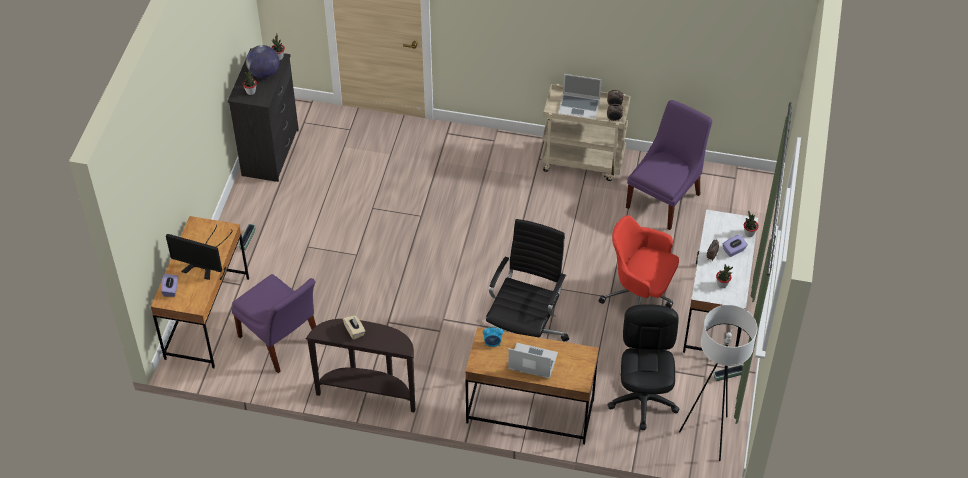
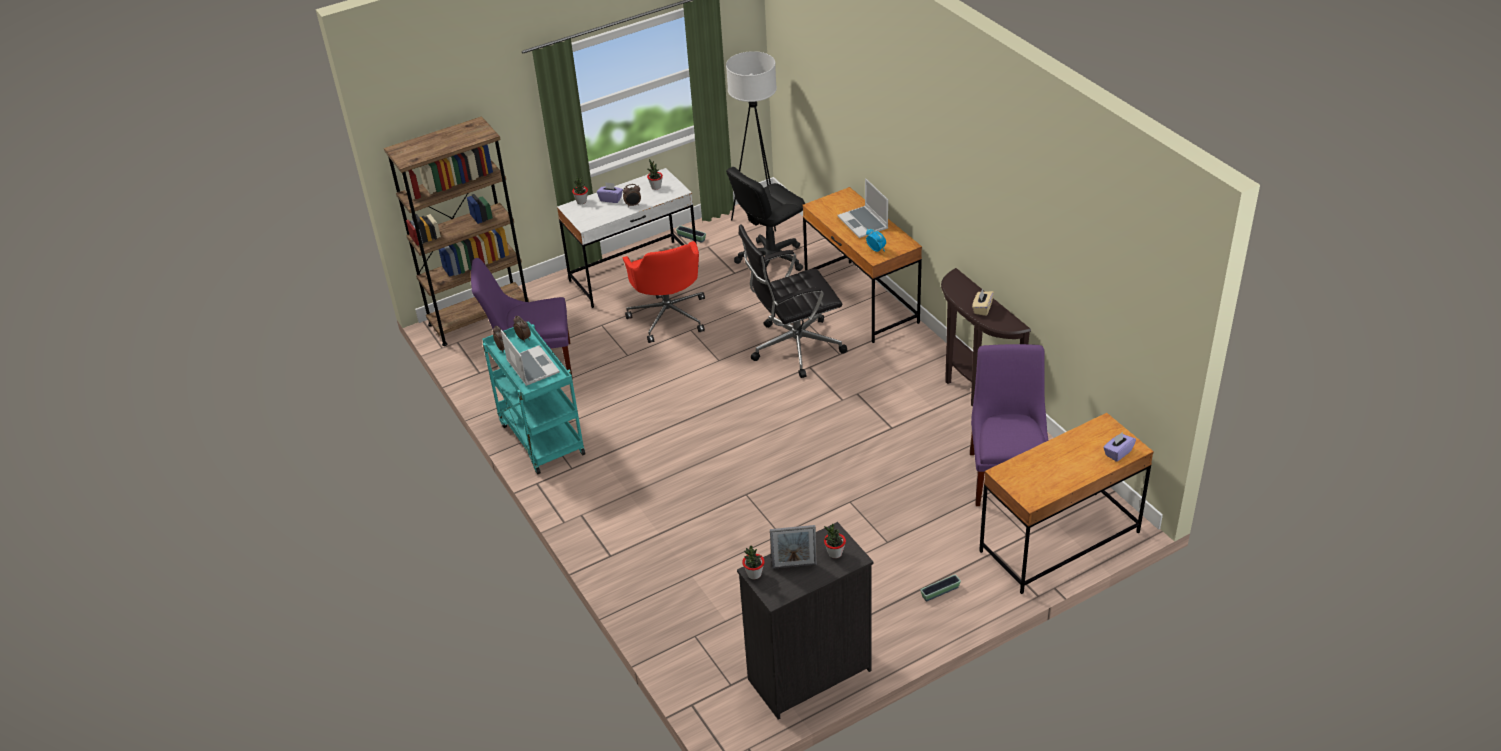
camera: 130 degrees left, 10 degrees down
monitor [166,225,233,280] -> none
globe [246,45,279,78] -> picture frame [770,525,817,569]
beige cart [542,84,630,181] -> turquoise cart [482,321,586,474]
none -> brown bookcase [384,116,529,346]

